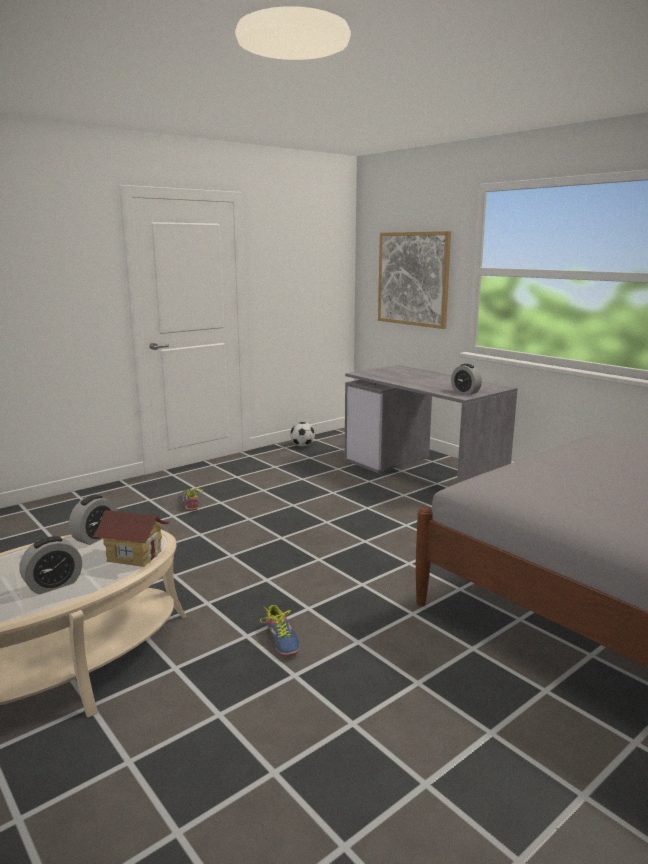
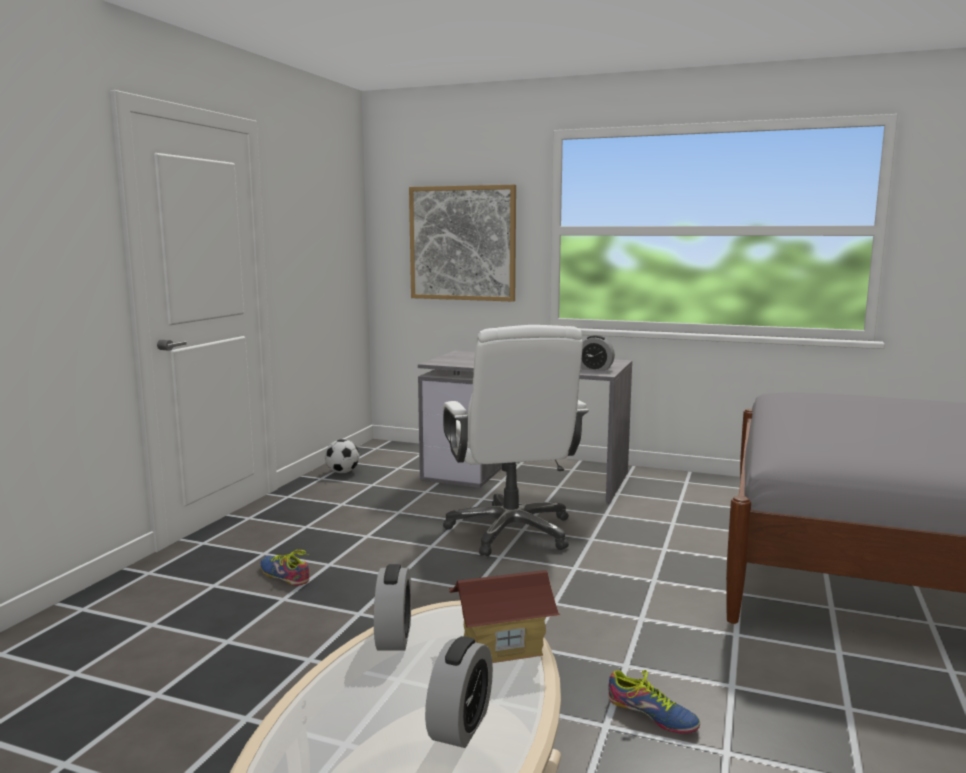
camera: 30 degrees left, 5 degrees down
none -> white office chair [443,325,589,556]

